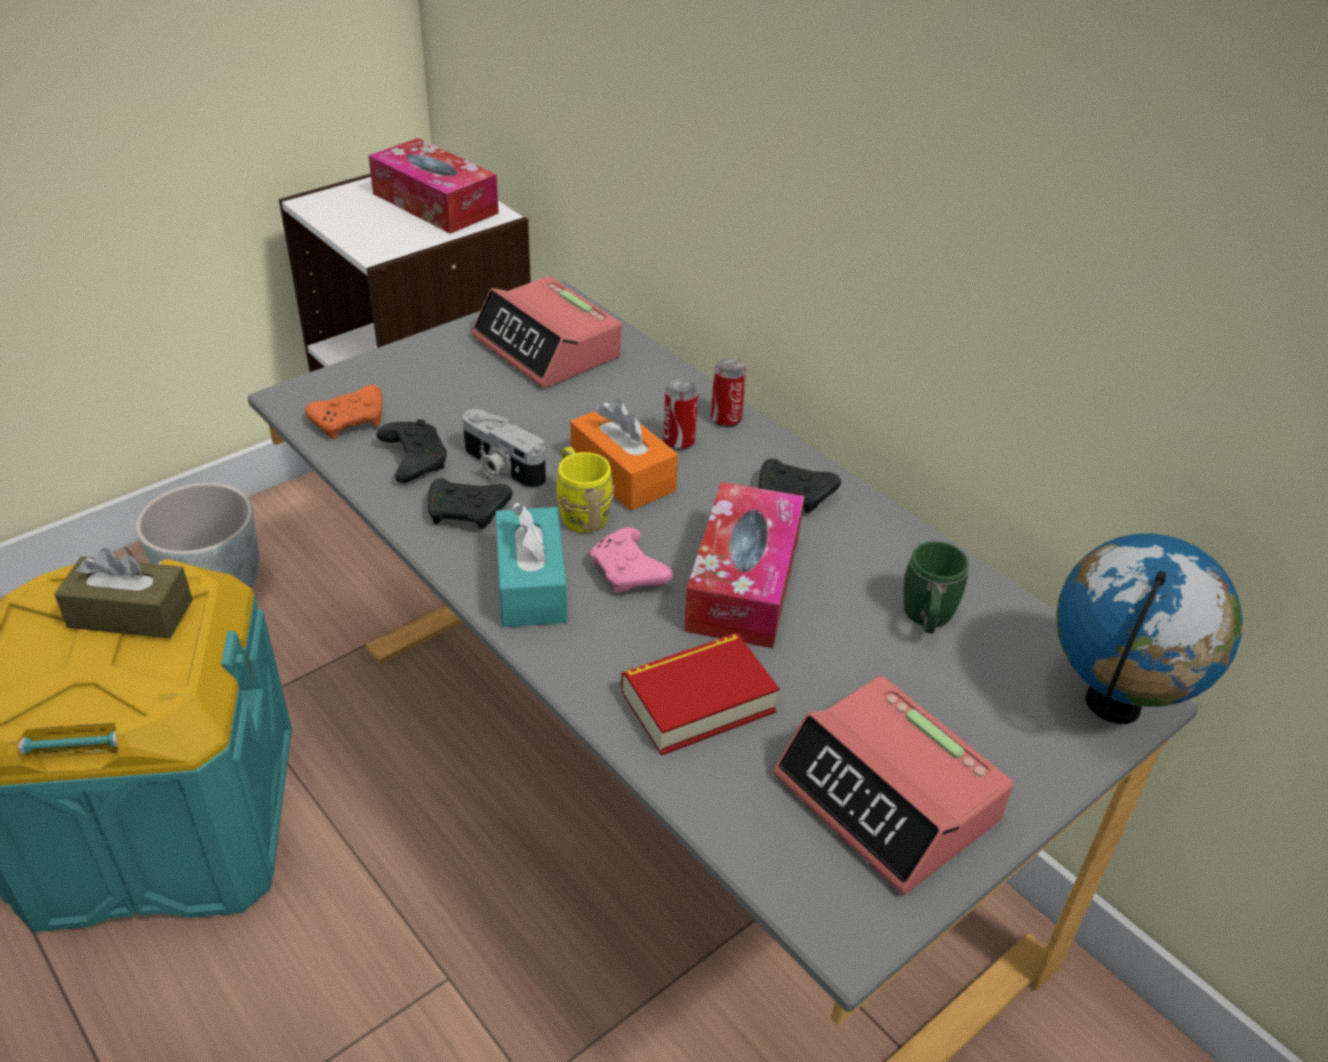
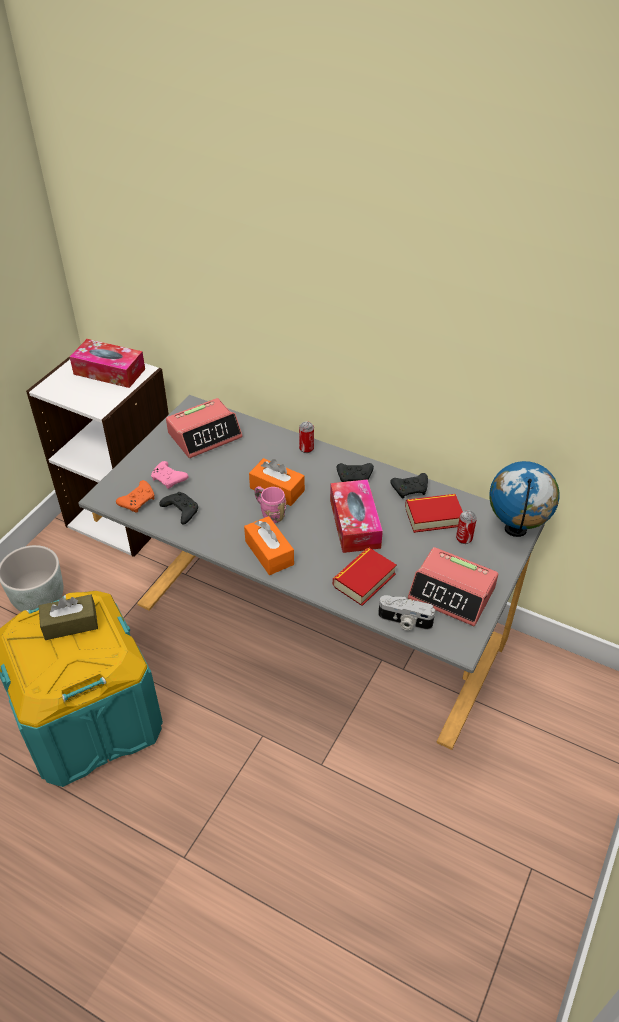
camera: 20 degrees left, 5 degrees up
black game controller [428,478,513,529] -> black game controller moved to [390,473,428,499]
camera [462,409,546,490] -> camera moved to [378,595,435,631]
alarm clock [472,276,621,388] -> alarm clock turned 60 degrees counterclockwise [166,398,243,458]
turquoise tissue box [496,502,567,627] -> orange tissue box [244,516,294,575]
yellow mug [557,447,614,533] -> pink mug [255,486,286,523]
pink game controller [590,527,673,593] -> pink game controller moved to [151,461,188,489]
can [663,379,699,450] -> can moved to [456,510,477,544]
green mug [903,541,969,634] -> book [405,494,463,533]

